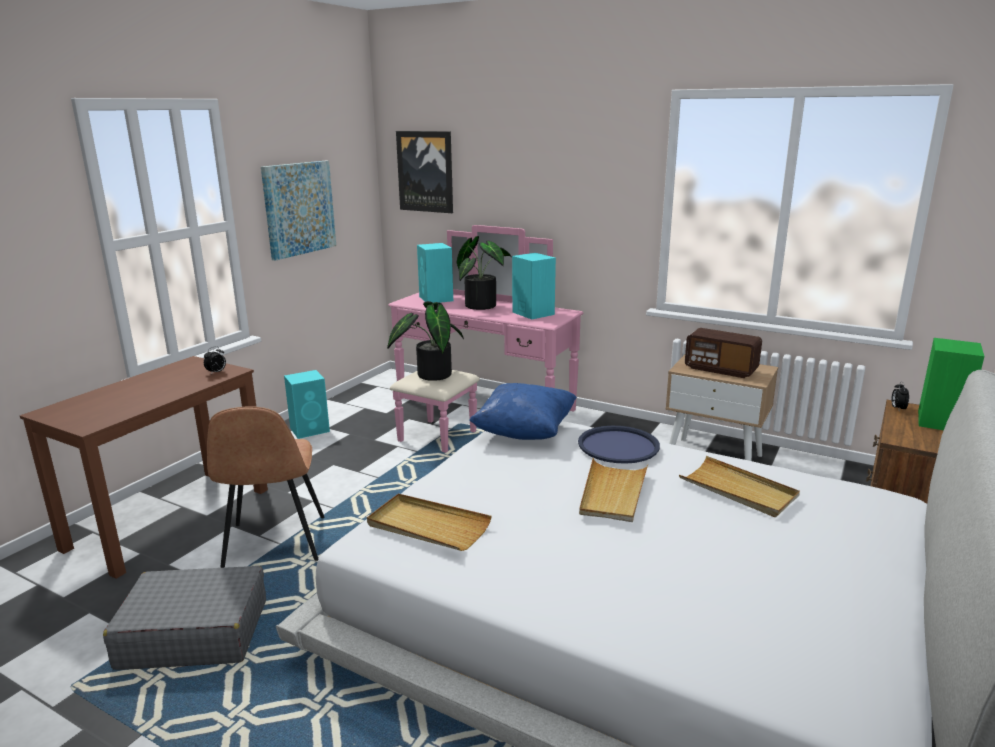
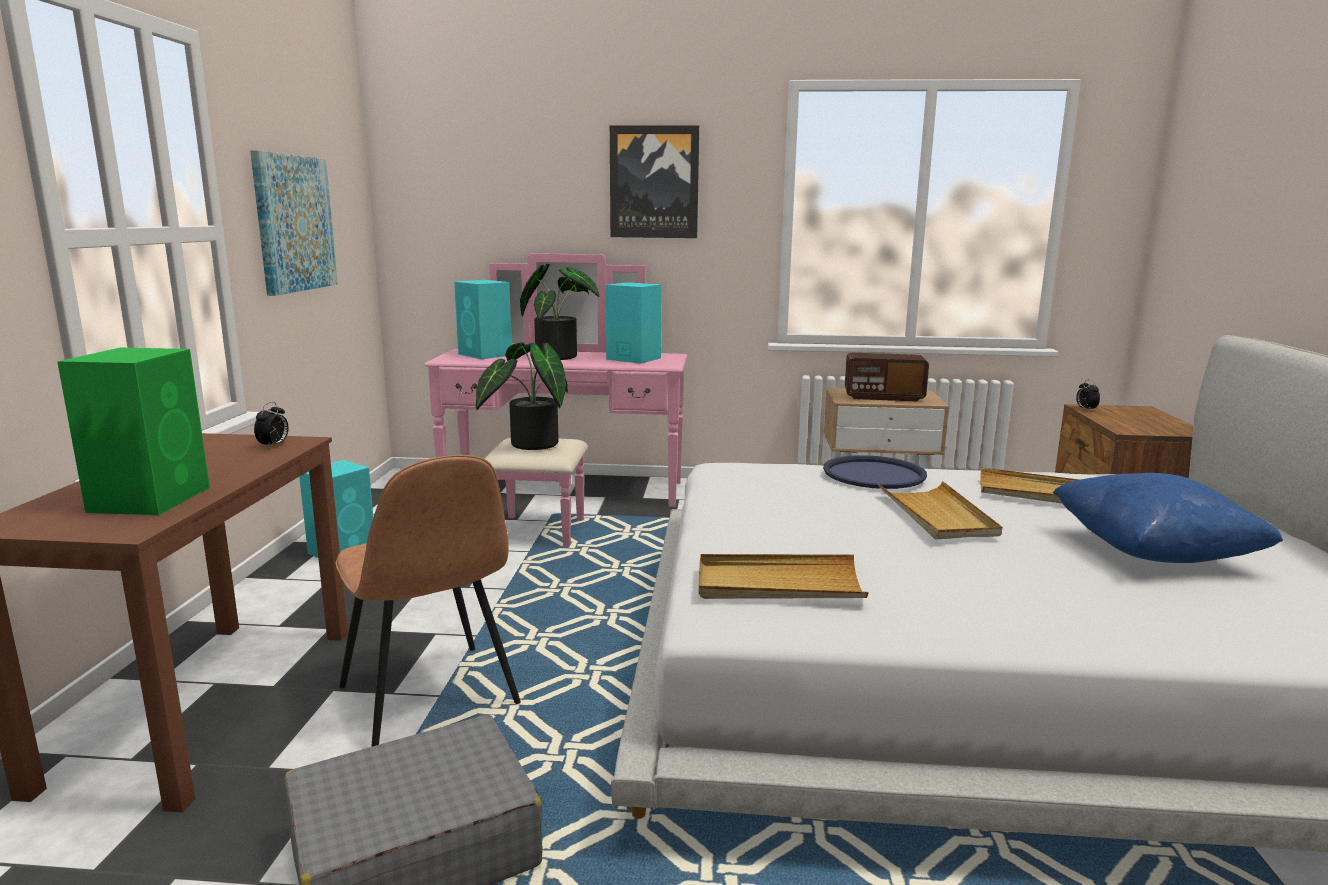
camera: 25 degrees left, 5 degrees down
picture [396,131,453,213] -> picture moved to [610,125,699,238]
blue pillow [469,383,577,440] -> blue pillow moved to [1053,473,1283,563]
green speaker [918,338,984,430] -> green speaker moved to [57,348,210,515]

